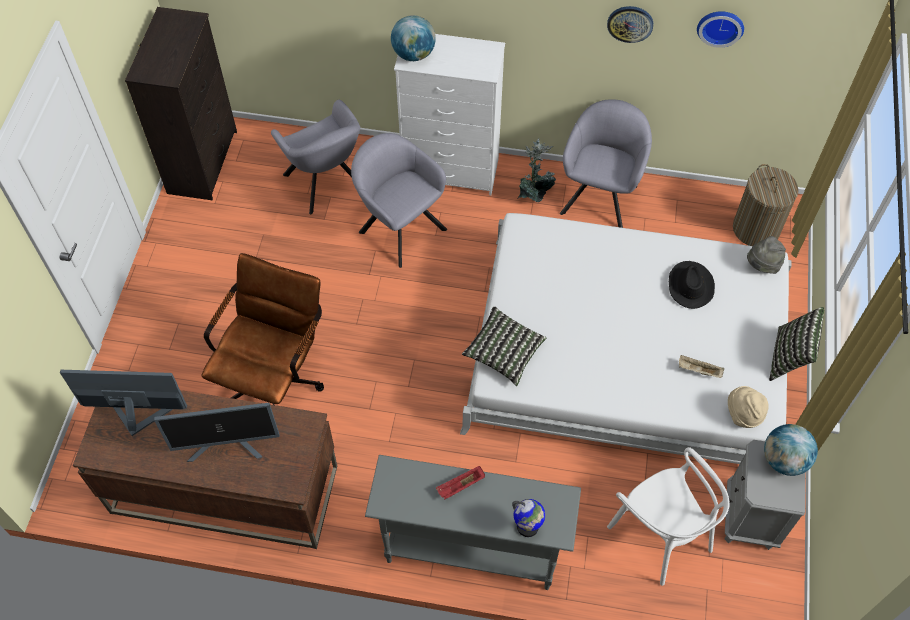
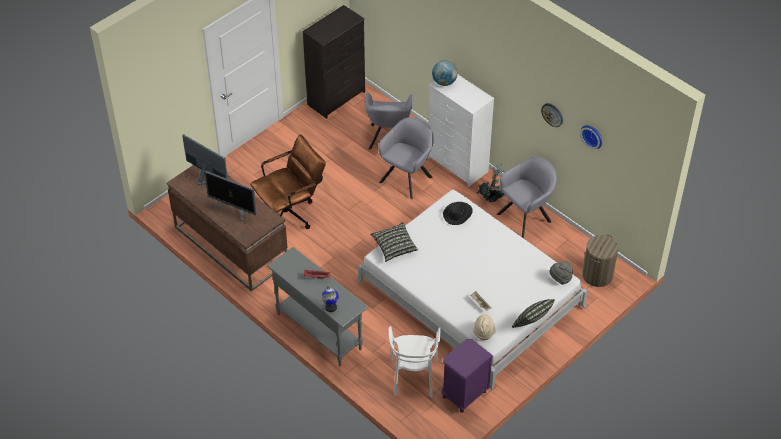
camera: 35 degrees right, 10 degrees down
grey armchair [351,133,447,268] -> grey armchair turned 45 degrees clockwise [378,117,434,199]
black hat [669,261,715,309] -> black hat moved to [443,202,473,225]
grey nightstand [724,440,805,550] -> purple nightstand [441,339,493,412]
globe [764,424,818,476] -> none

